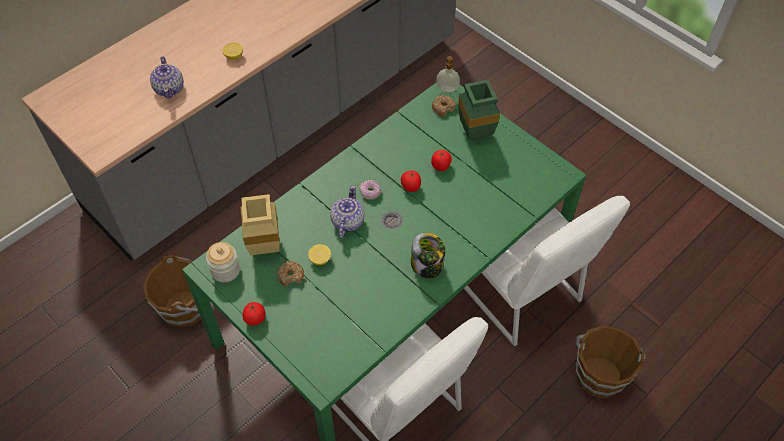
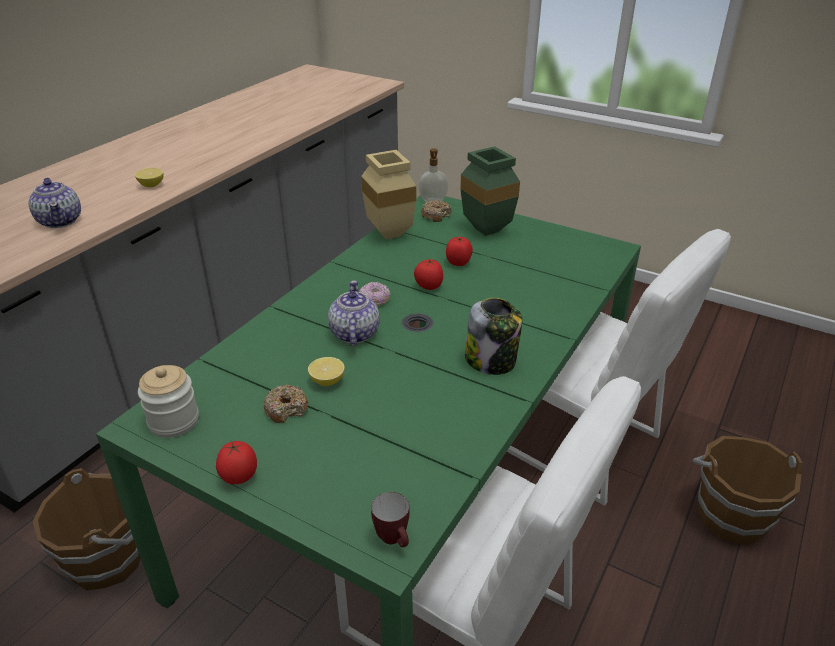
camera: 15 degrees left, 20 degrees down
beige vase [240,194,280,256] -> beige vase moved to [361,150,416,239]
none -> mug [371,492,410,547]

